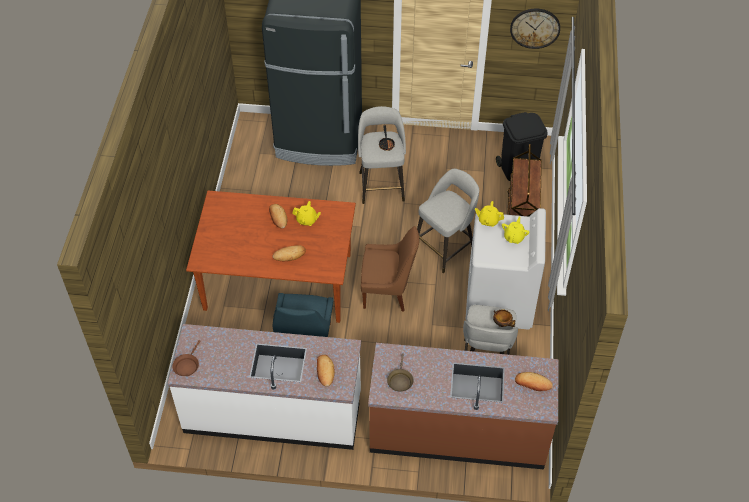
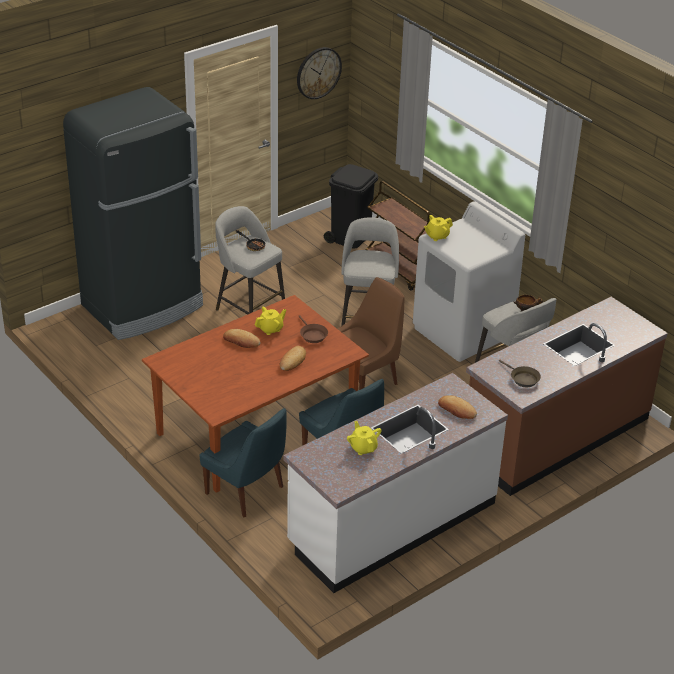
camera: 45 degrees left, 15 degrees down
brown frying pan [172,340,200,376] -> brown frying pan moved to [299,315,328,343]
yellow teapot [502,217,530,244] -> yellow teapot moved to [347,421,381,455]
bread [515,372,553,391] -> none
none -> blue chair [200,408,287,517]

